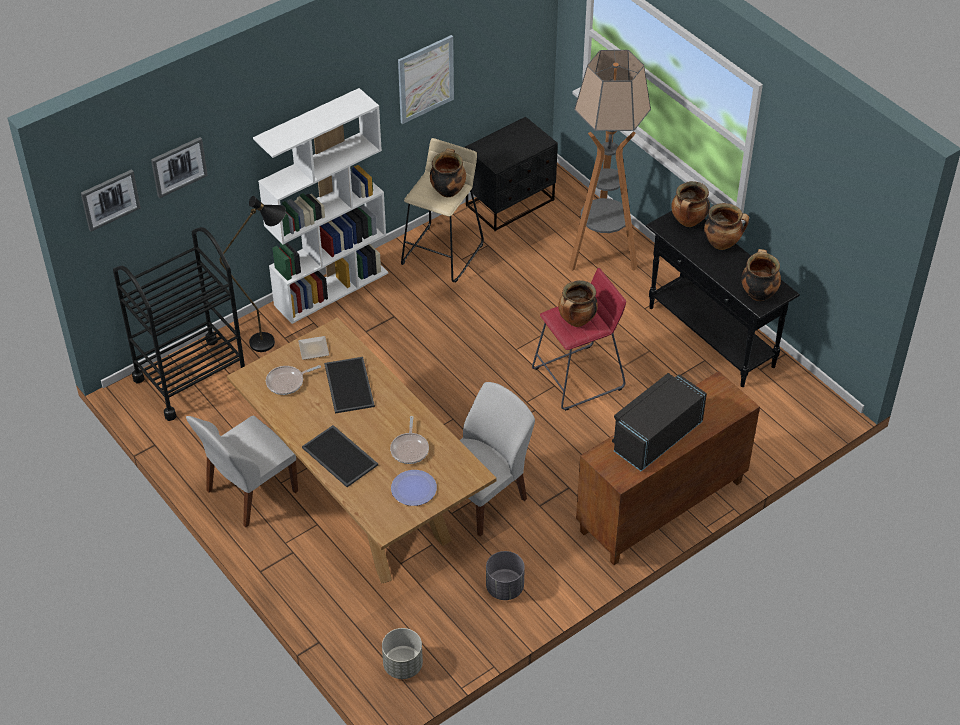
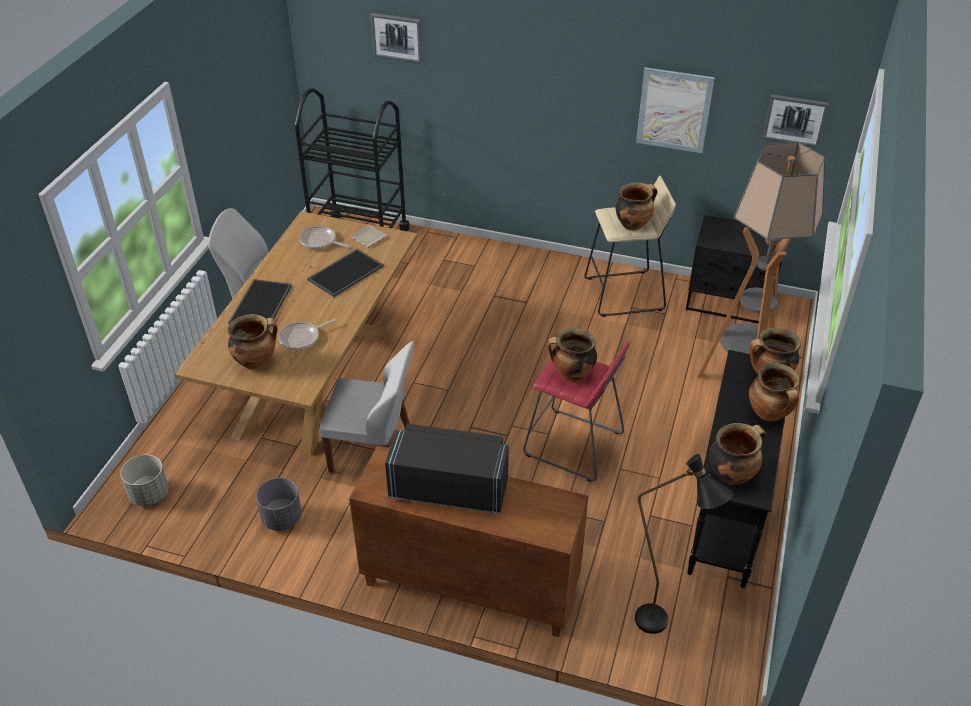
camera: 55 degrees right, 5 degrees down
picture [81,169,141,232] -> picture moved to [762,94,829,148]
black floor lamp [219,196,286,352] -> black floor lamp moved to [635,454,733,634]
white bookcase [253,88,388,324] -> none
plate [391,470,437,506] -> cooking pot [228,314,278,370]

